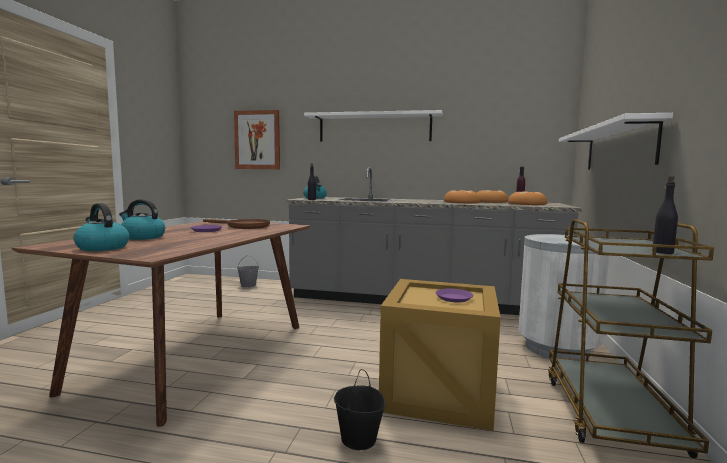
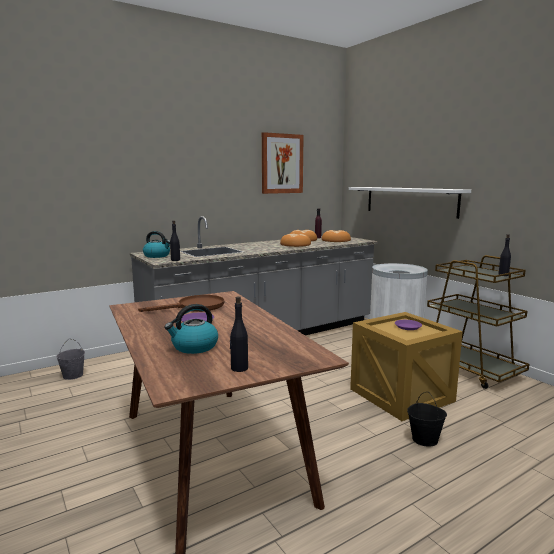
camera: 45 degrees left, 5 degrees up
kettle [73,203,129,251] -> black bottle [230,296,248,372]
picture [234,110,280,169] -> picture moved to [262,132,304,194]
white shelf [304,110,443,142] -> none

